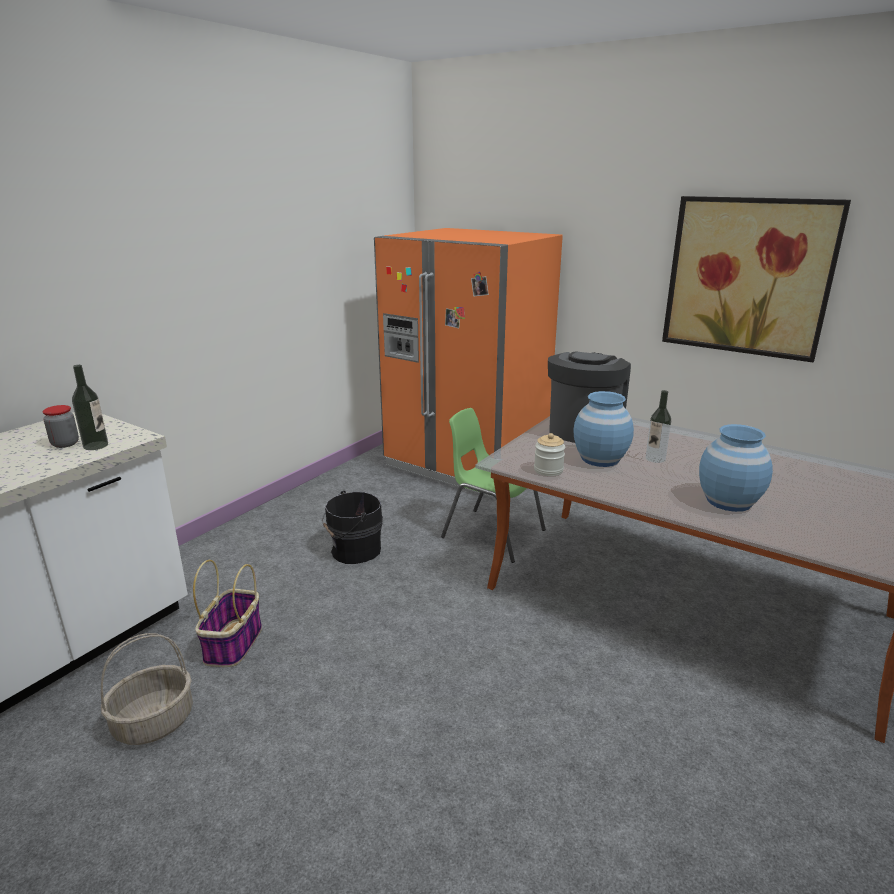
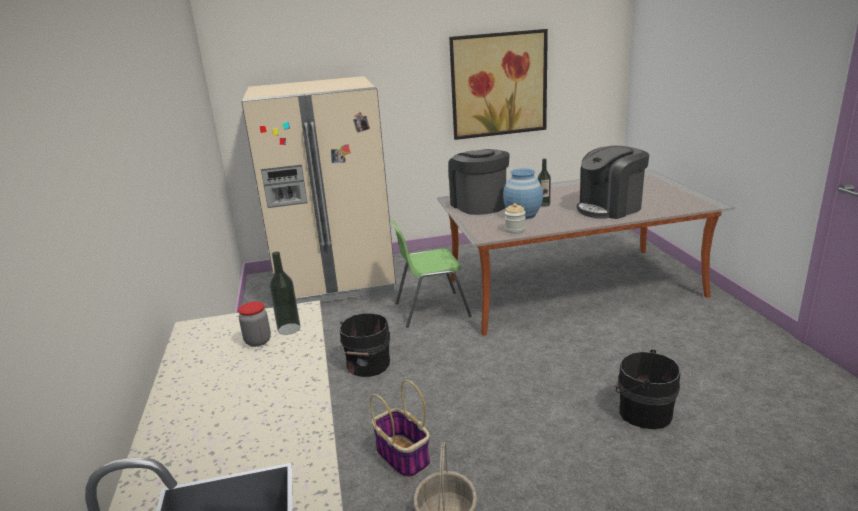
camera: 45 degrees left, 0 degrees up
orange fridge [374,228,563,498] -> beige fridge [241,76,396,304]
blue vase [699,424,773,512] -> coffee machine [577,145,649,219]
none -> black bucket [616,349,680,429]

